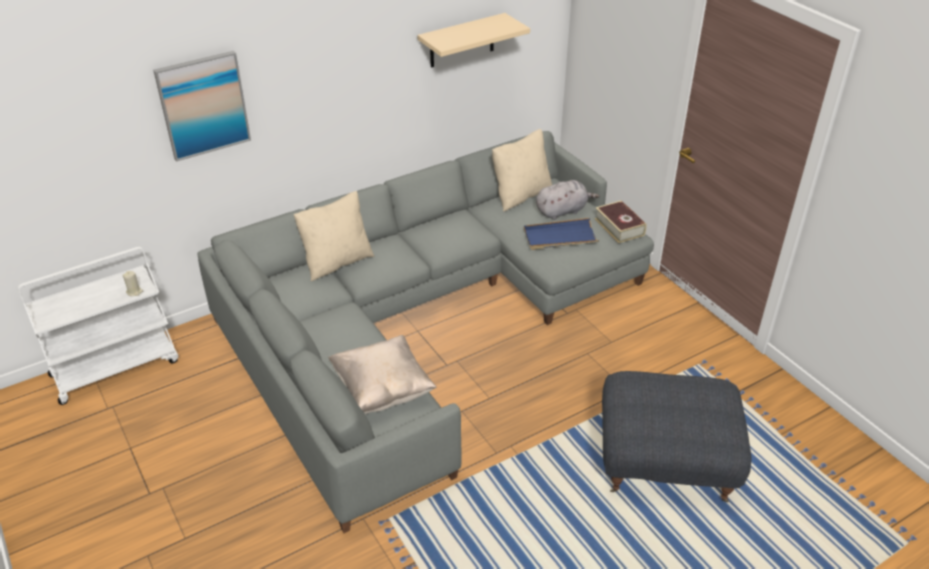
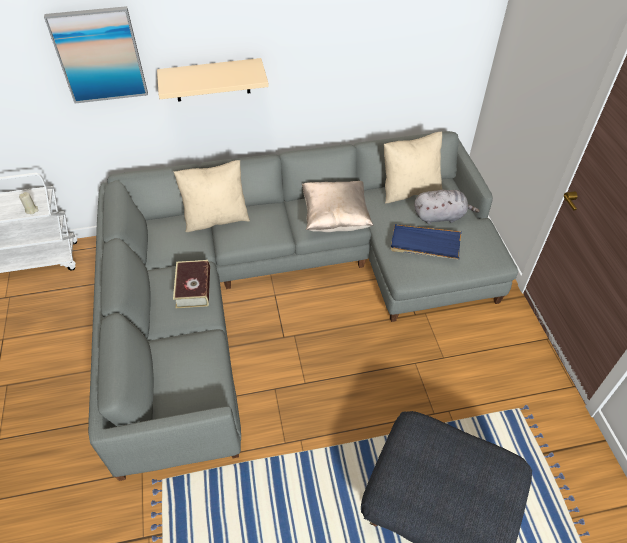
camera: 20 degrees right, 10 degrees up
beige pillow [328,335,436,414] -> beige pillow moved to [302,181,373,232]
beige shelf [417,13,530,68] -> beige shelf moved to [157,58,269,102]
book [595,200,646,243] -> book moved to [173,260,210,308]

